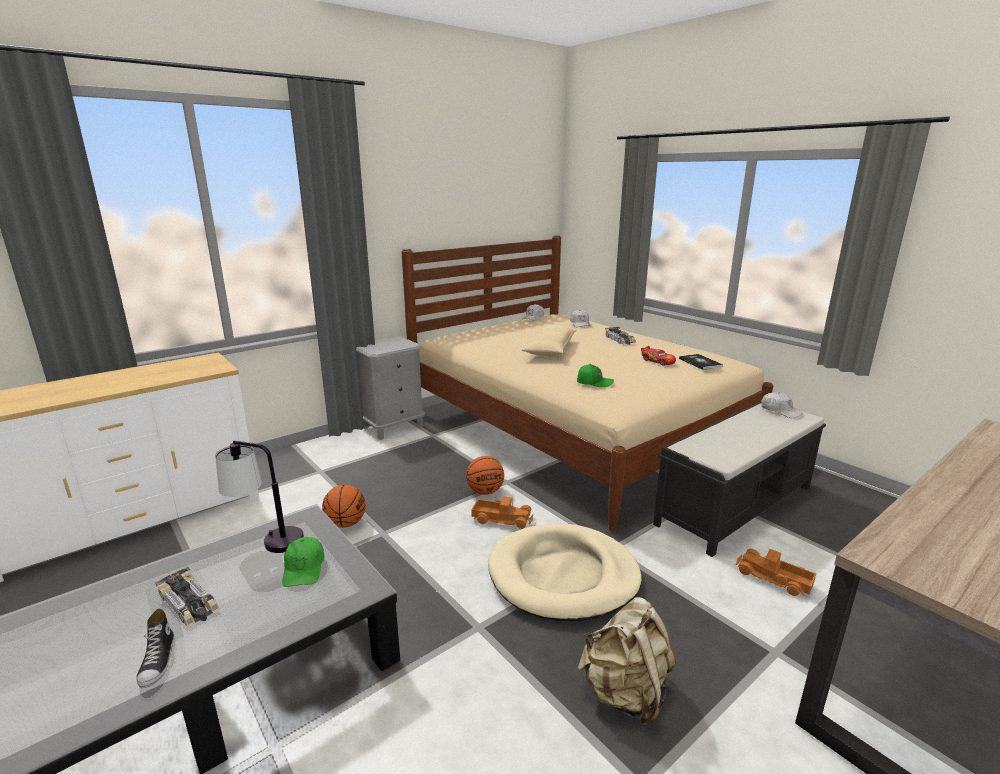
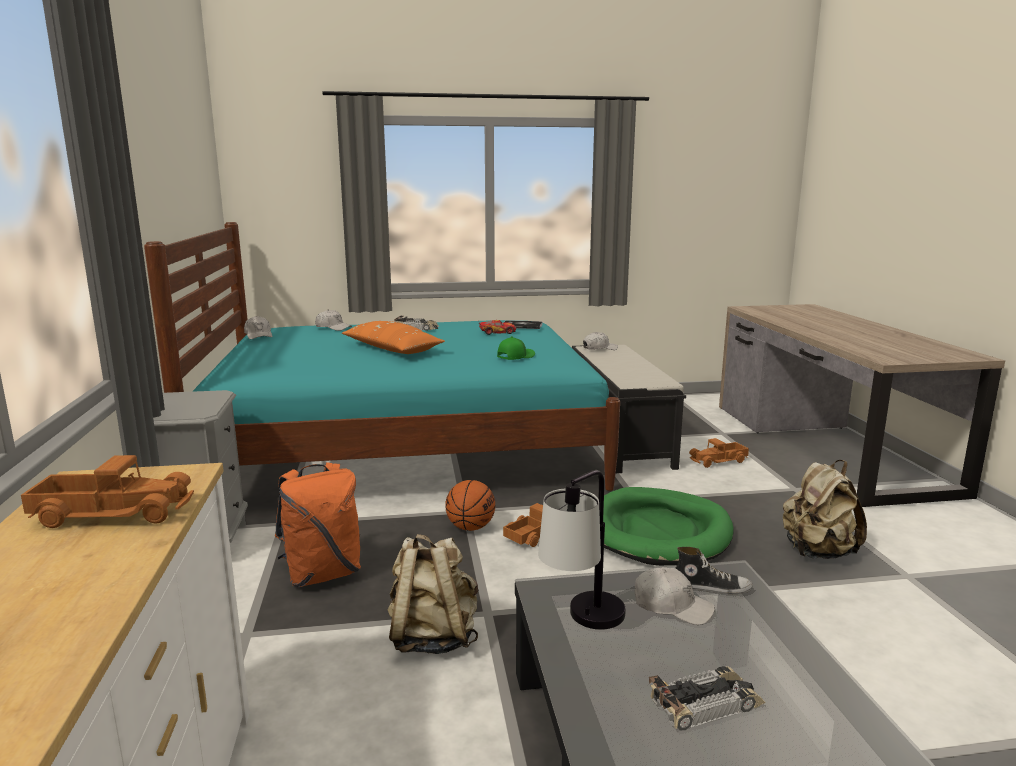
camera: 60 degrees left, 5 degrees down
shoe [136,608,174,688] -> shoe moved to [675,547,753,594]
green cap [282,537,324,587] -> white cap [635,567,715,625]
basketball [322,485,366,528] -> beige backpack [388,534,479,654]
beige bed [401,235,773,531] -> turquoise bed [144,222,620,491]
beige dog bed [488,523,642,621] -> green dog bed [603,487,733,566]
beige pillow [522,325,577,356] -> orange pillow [342,321,445,354]
none -> toy truck [21,455,194,528]
none -> orange backpack [275,462,361,587]

